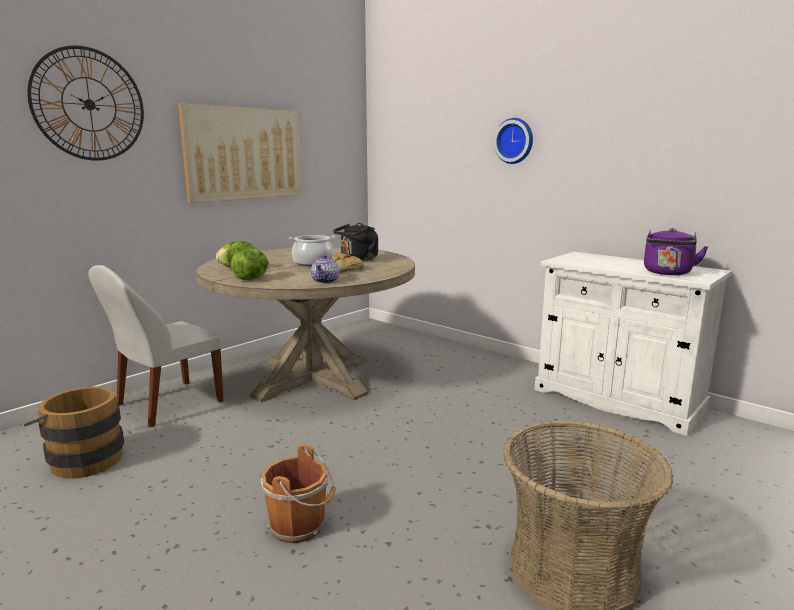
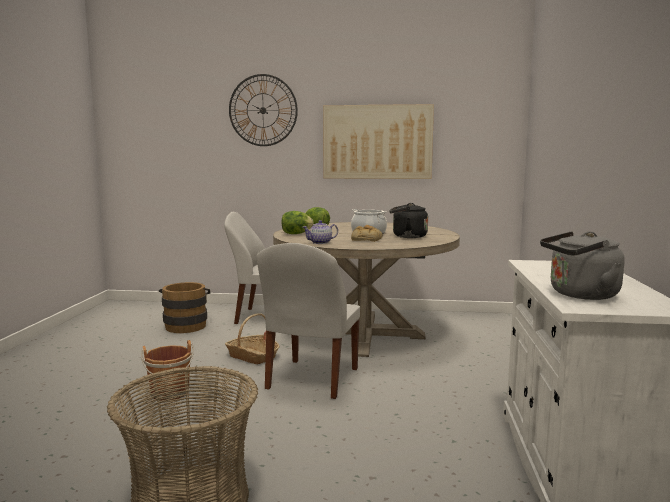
camera: 55 degrees right, 5 degrees down
wall clock [494,118,533,164] -> none
purple kettle [644,228,709,275] -> grey kettle [540,231,625,300]
none -> basket [225,313,279,364]
none -> white chair [256,243,360,399]

